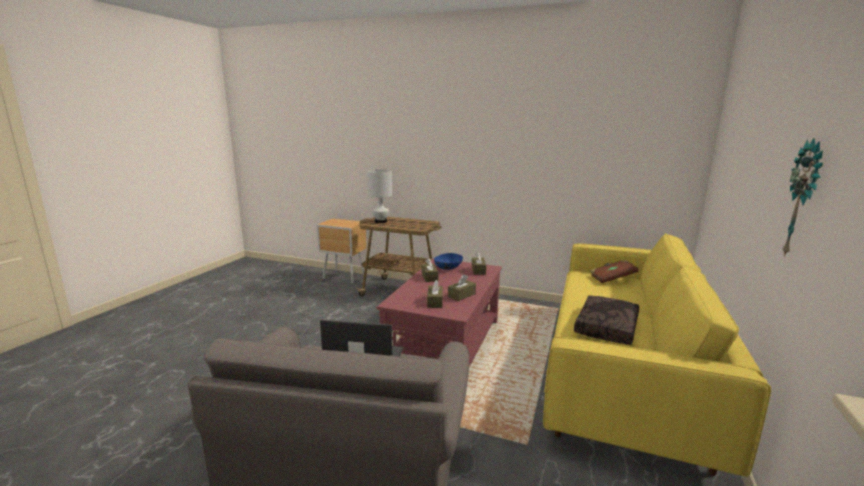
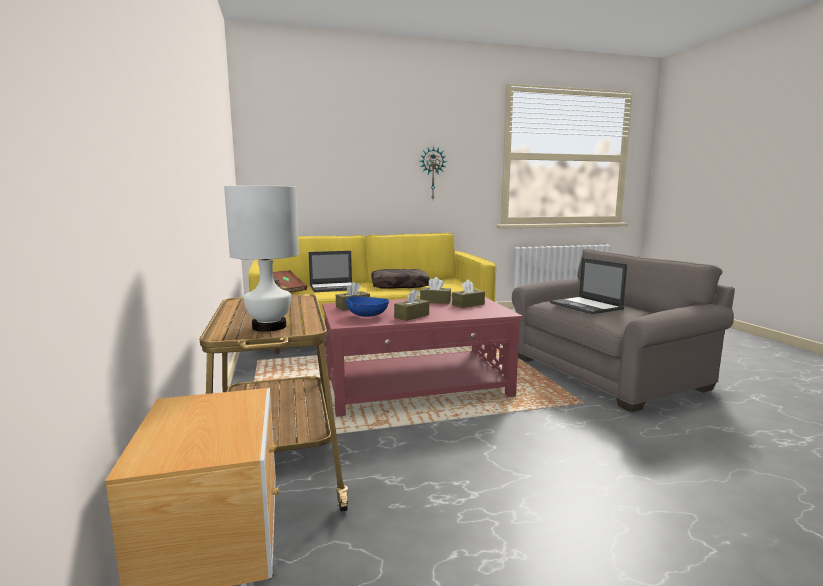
camera: 125 degrees left, 5 degrees down
none -> laptop [309,251,352,292]

